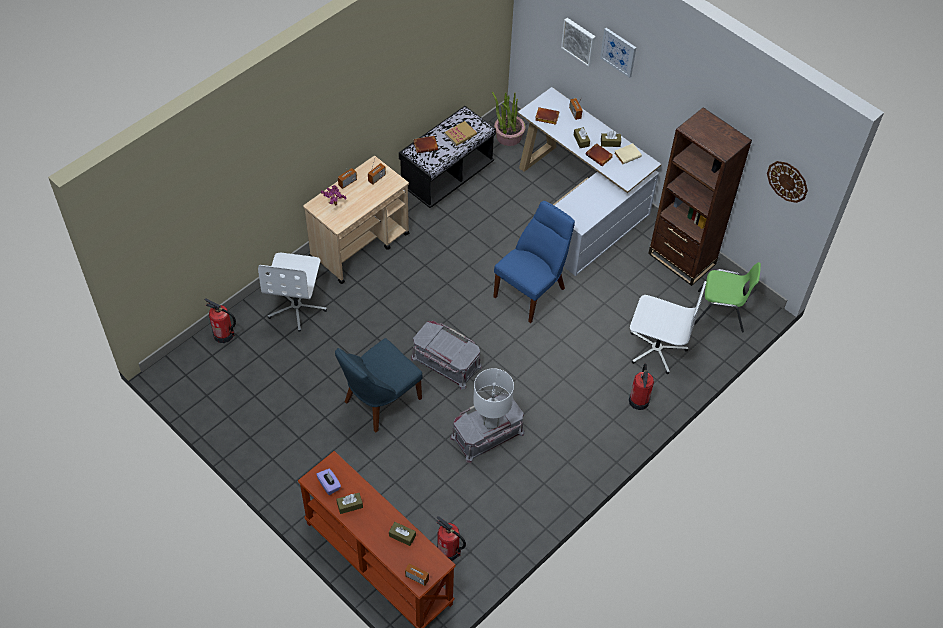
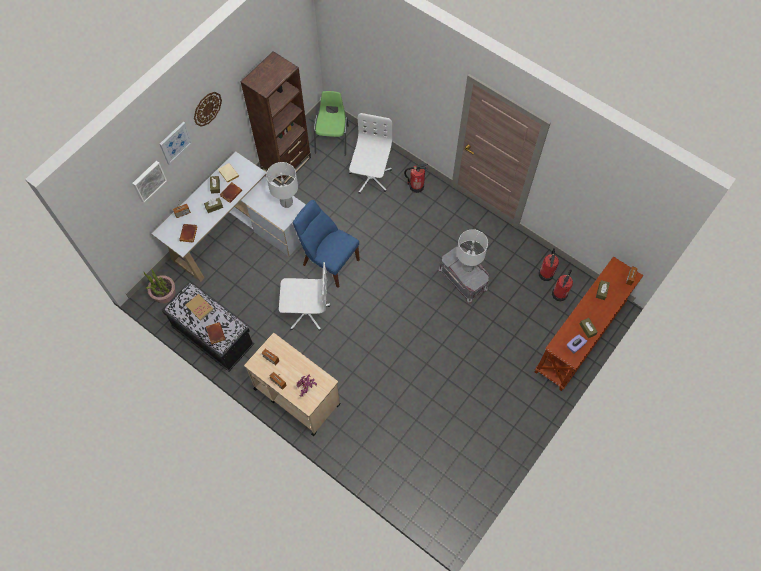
camera: 95 degrees left, 10 degrees up
fire extinguisher [204,298,236,343] -> fire extinguisher moved to [538,248,559,281]
white office chair [258,253,327,332] -> white office chair moved to [279,262,330,331]
blue chair [335,338,423,432] -> none
grey storage box [411,321,482,389] -> none
wall clock [767,161,808,203] -> wall clock moved to [194,92,222,127]
none -> white table lamp [266,162,298,208]

